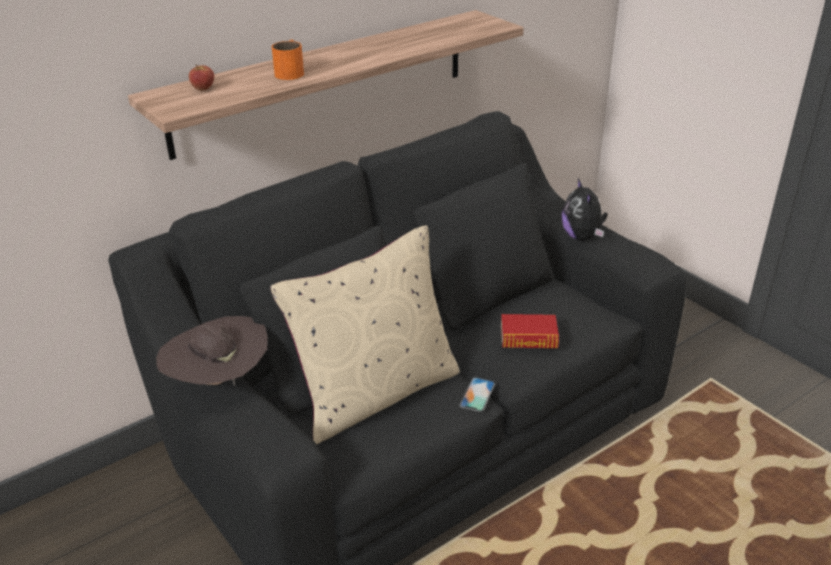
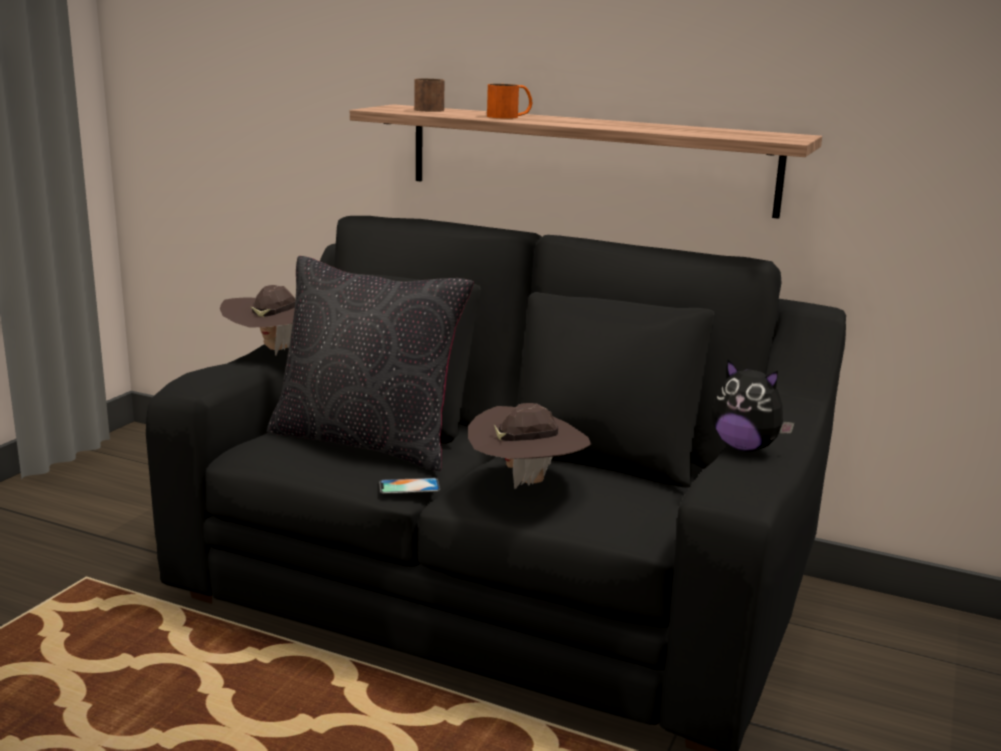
camera: 60 degrees right, 15 degrees down
apple [189,64,214,91] -> brown mug [414,79,445,112]
beige pillow [270,225,460,444] -> black pillow [267,256,474,471]
book [501,314,559,348] -> brown hat [468,403,591,489]
plush toy [561,178,608,241] -> plush toy turned 105 degrees counterclockwise [712,359,795,452]

